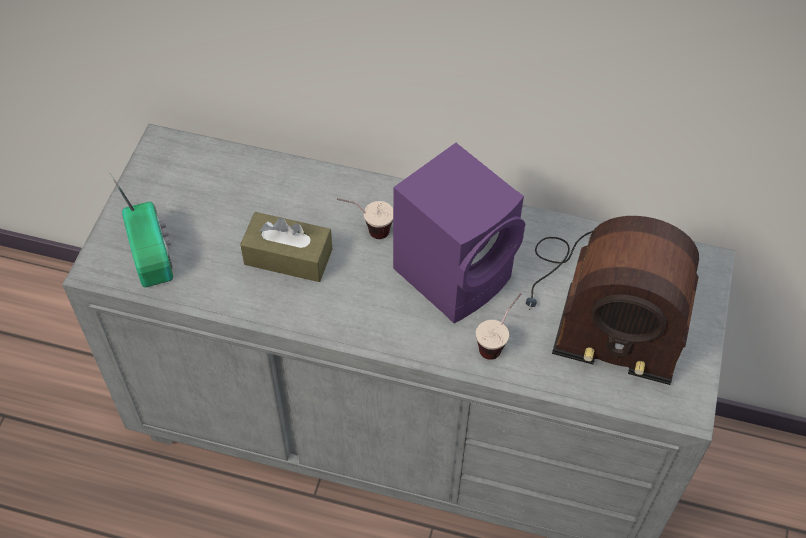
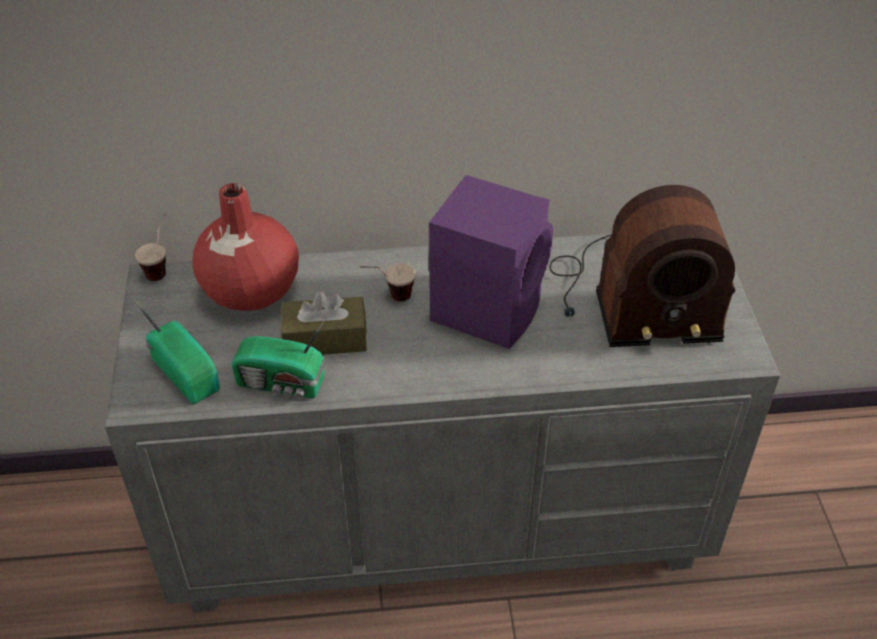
camera: 20 degrees left, 10 degrees down
cup [476,293,522,360] -> cup moved to [135,213,167,281]
none -> red vase [192,183,299,311]
none -> radio [232,318,326,399]

